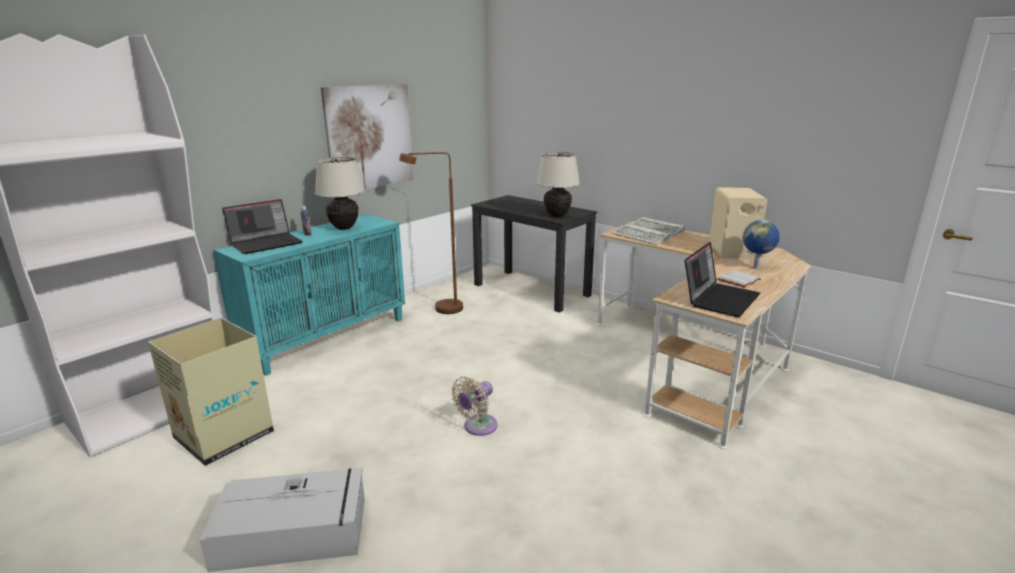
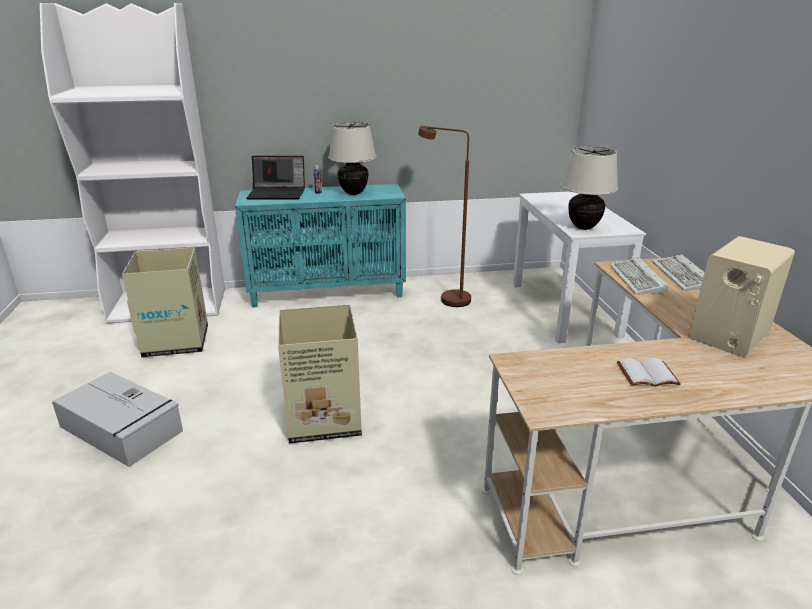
camera: 40 degrees right, 5 degrees up
picture [321,84,414,189] -> none
beige fan [451,376,498,436] -> cardboard box [278,304,362,444]
black desk [471,195,597,313] -> white desk [513,191,646,343]
laptop [685,242,760,317] -> none
globe [743,220,780,269] -> none

